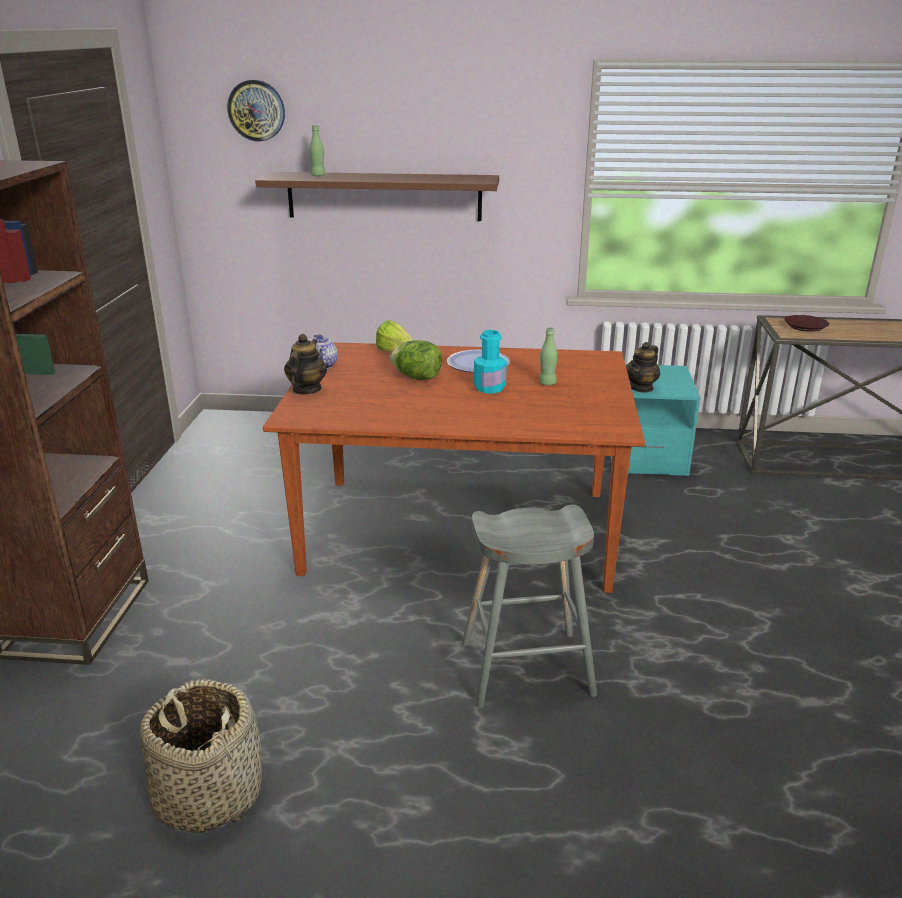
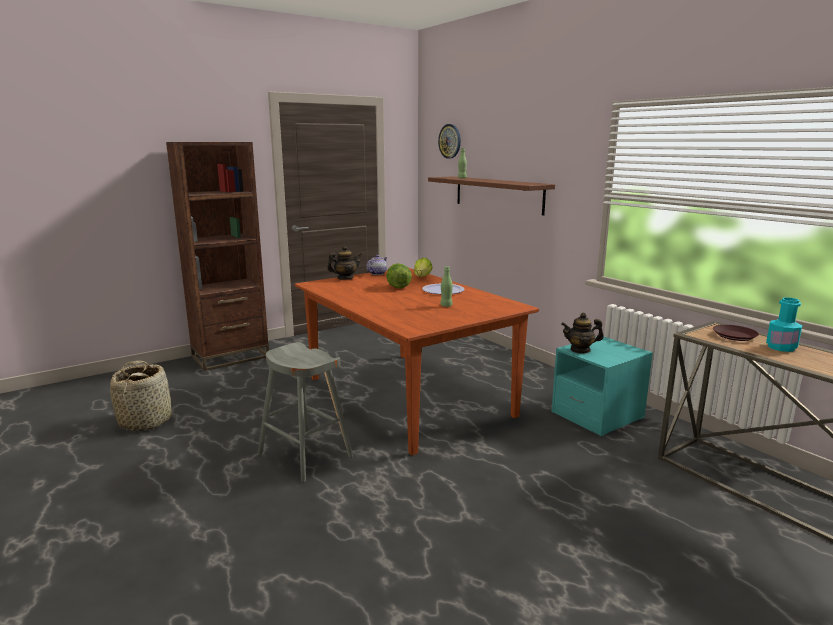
camera: 50 degrees right, 10 degrees down
turquoise bottle [474,330,507,393] -> turquoise bottle moved to [766,297,803,352]

